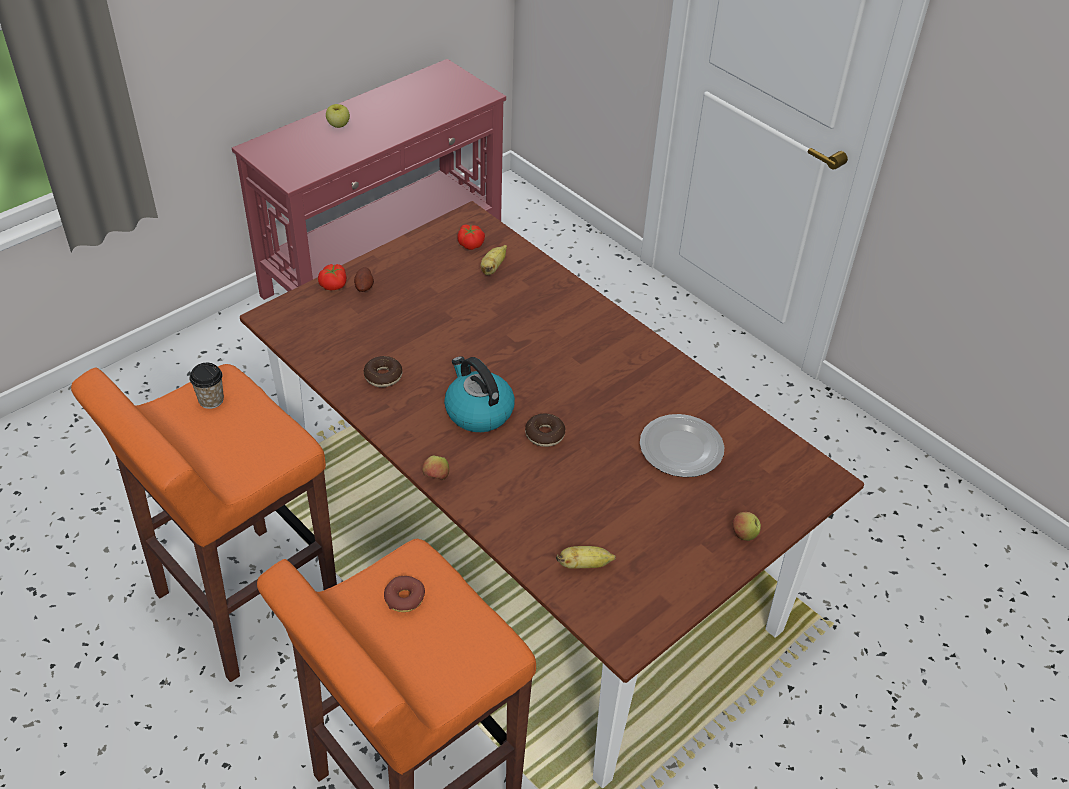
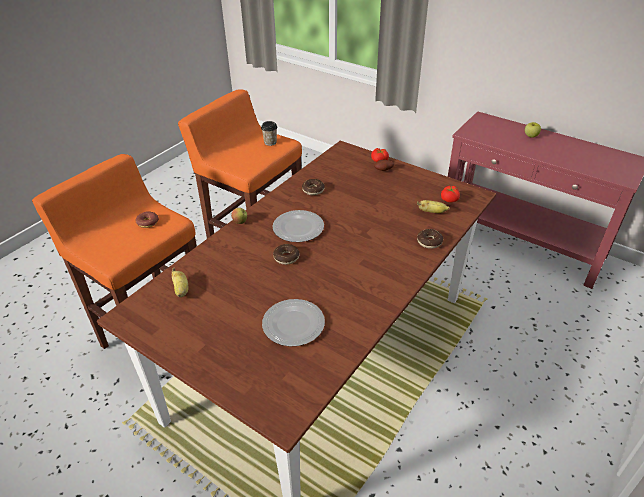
camera: 80 degrees right, 5 degrees down
kettle [444,356,515,432] -> plate [272,210,324,242]
apple [733,512,761,541] -> none
none -> donut [417,229,443,249]

